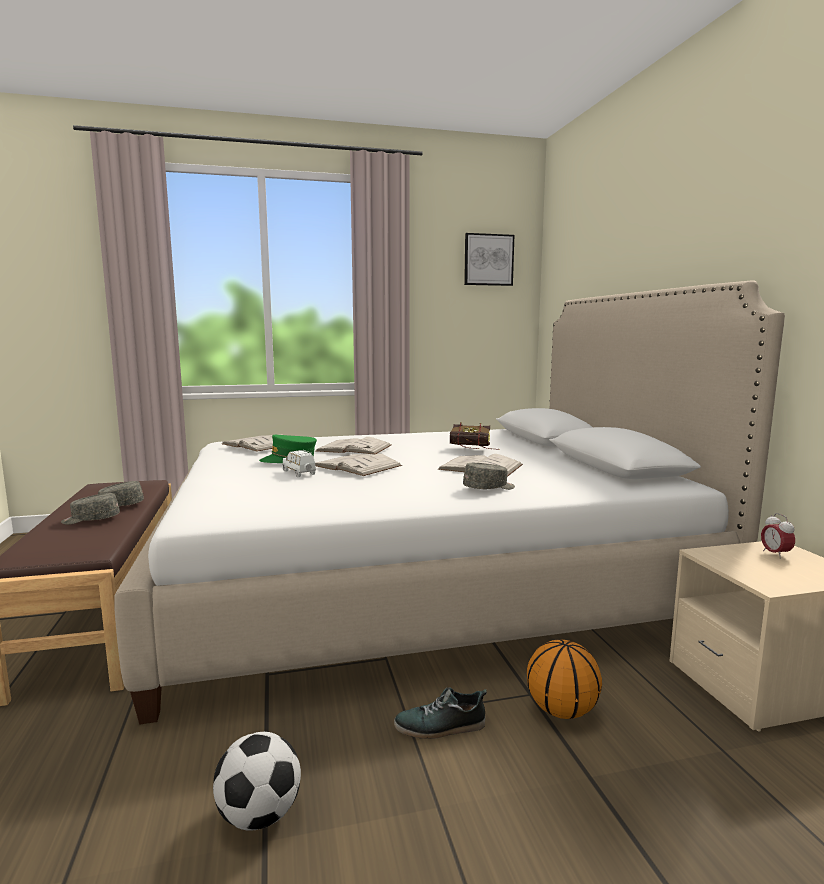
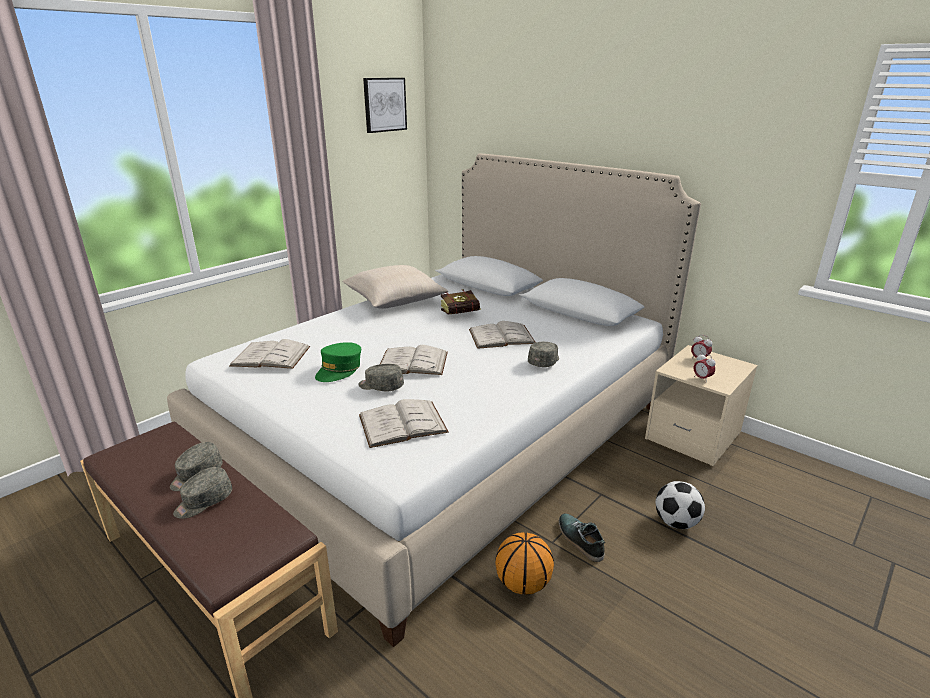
camera: 35 degrees left, 15 degrees up
football [213,732,301,831] -> football moved to [656,481,705,529]
white toy car [282,450,316,477] -> grey cap [358,364,404,391]
white book [316,437,391,454] -> white book moved to [359,399,449,448]
shoe [394,687,487,739] -> shoe turned 105 degrees clockwise [559,513,605,562]
basketball [527,639,602,719] -> basketball moved to [495,532,554,595]
none -> beige pillow [342,265,448,309]
none -> alarm clock [694,353,716,379]

